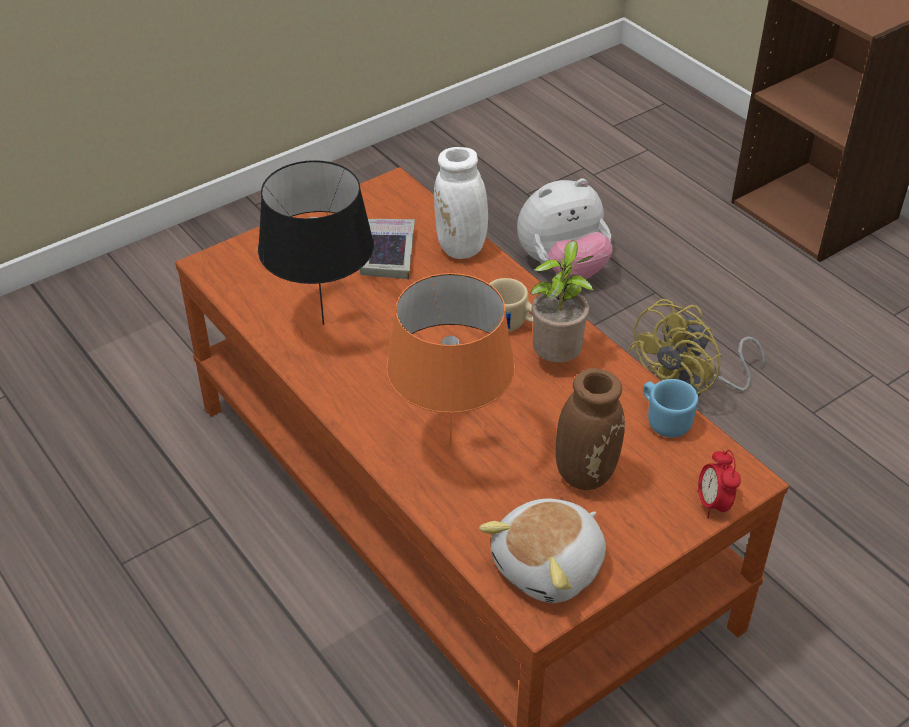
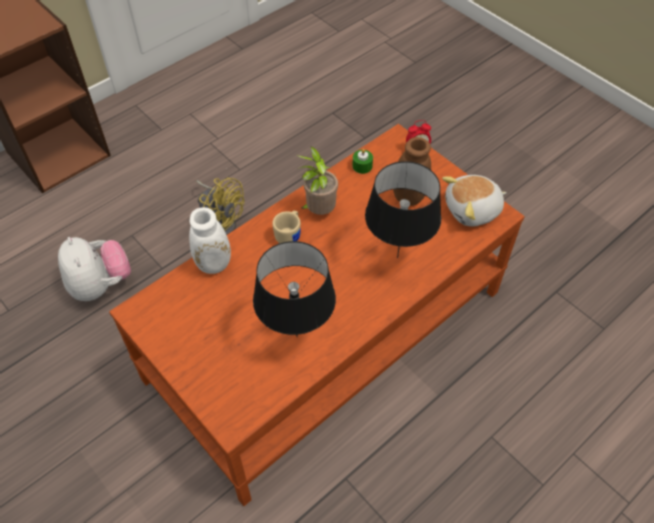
camera: 95 degrees left, 10 degrees up
book [360,219,415,279] -> none
orange table lamp [386,273,515,446] -> black table lamp [365,161,441,258]
plush toy [479,498,606,603] -> plush toy turned 120 degrees clockwise [442,175,507,226]
blue mug [643,379,698,438] -> green candle [352,149,373,174]

